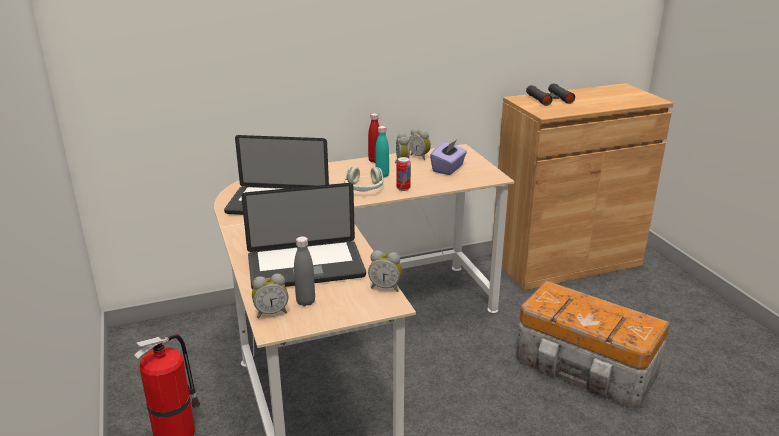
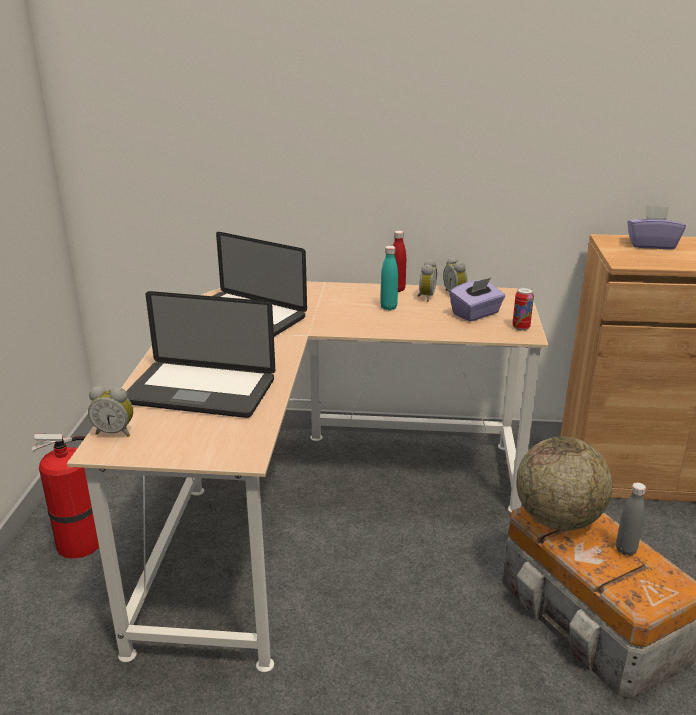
camera: 25 degrees right, 0 degrees up
grey bottle [294,236,315,306] -> grey bottle moved to [616,482,646,556]
headphones [344,166,383,192] -> none
alarm clock [368,250,403,292] -> none
can [397,157,411,191] -> can moved to [512,287,534,331]
black binoculars [526,83,575,106] -> purple tissue box [627,205,686,249]
none -> globe [516,436,612,531]

